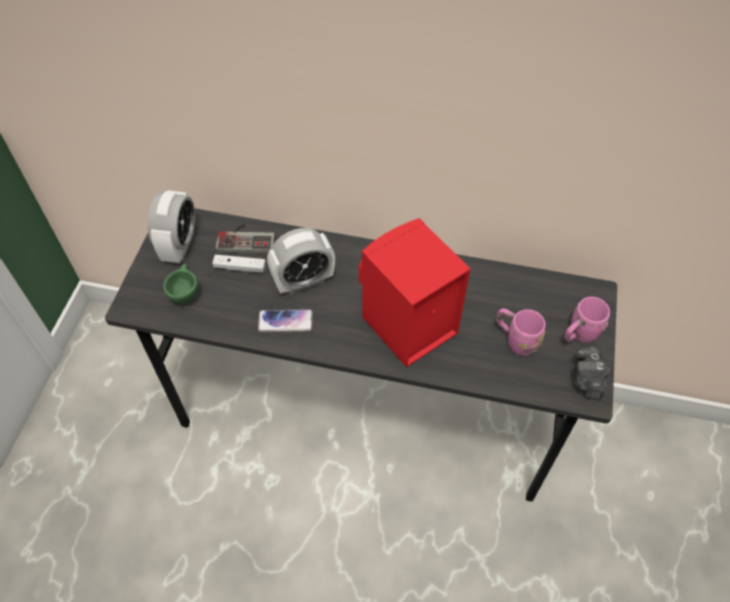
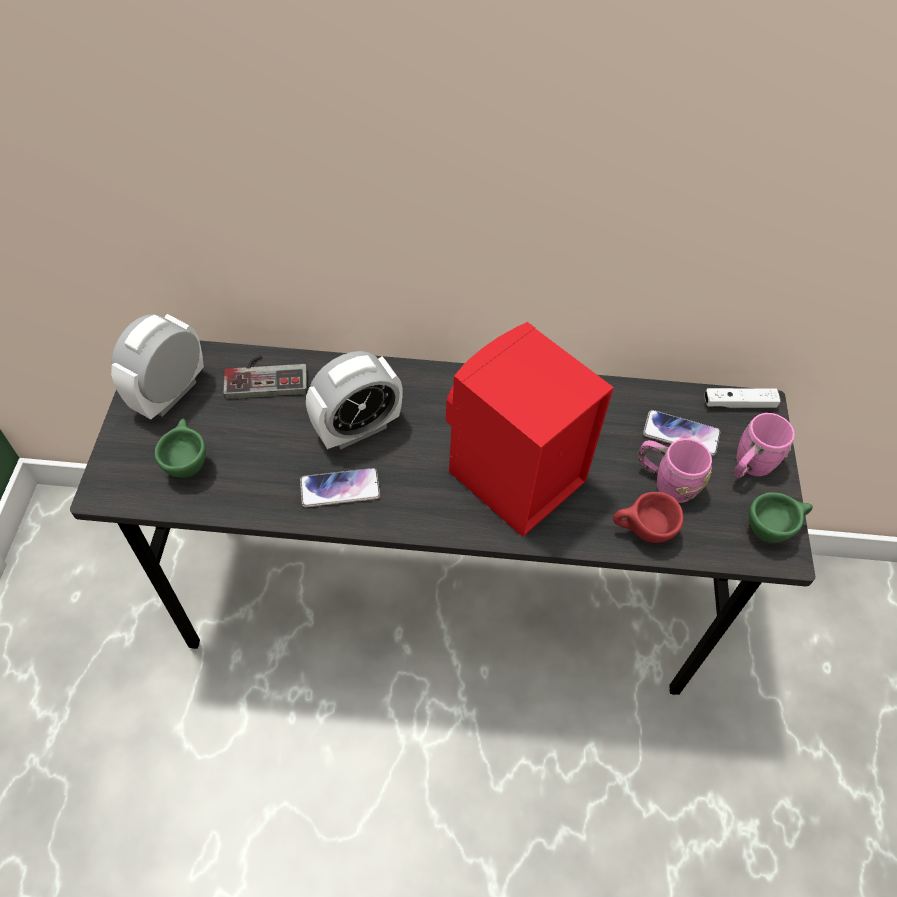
camera: 10 degrees left, 0 degrees up
alarm clock [148,190,195,263] -> alarm clock turned 150 degrees counterclockwise [111,314,204,419]
white game controller [212,254,266,273] -> white game controller moved to [704,388,781,408]
camera [574,347,610,400] -> green cup [749,492,813,543]
none -> red cup [613,492,683,543]
none -> phone [643,410,721,456]

